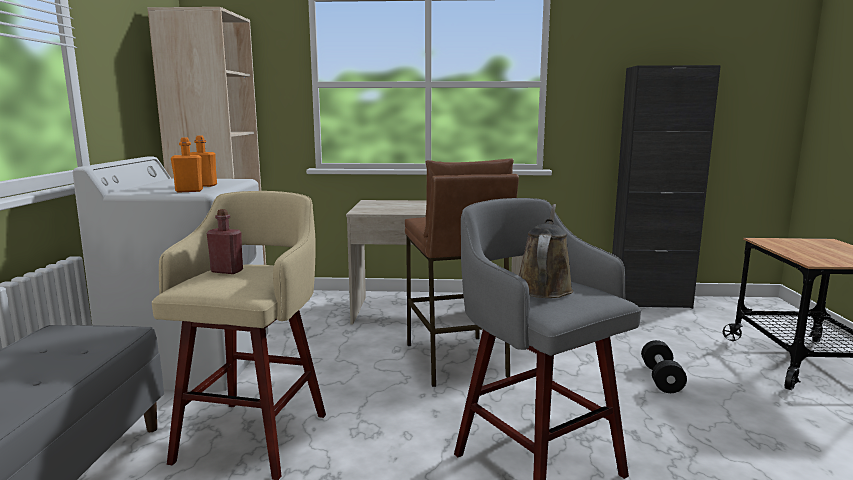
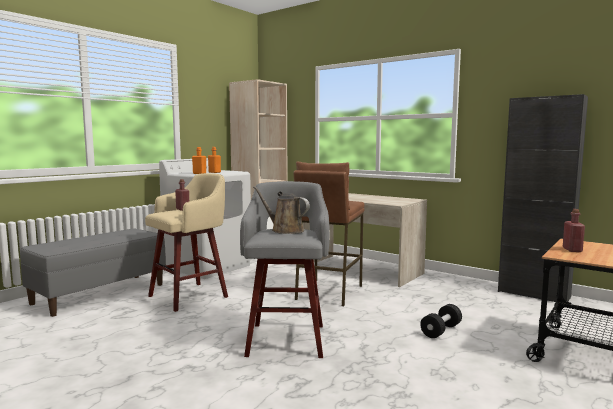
camera: 35 degrees right, 5 degrees down
brown watering can [519,204,573,298] -> brown watering can turned 105 degrees counterclockwise [253,186,310,234]
none -> red bottle [563,209,585,252]

